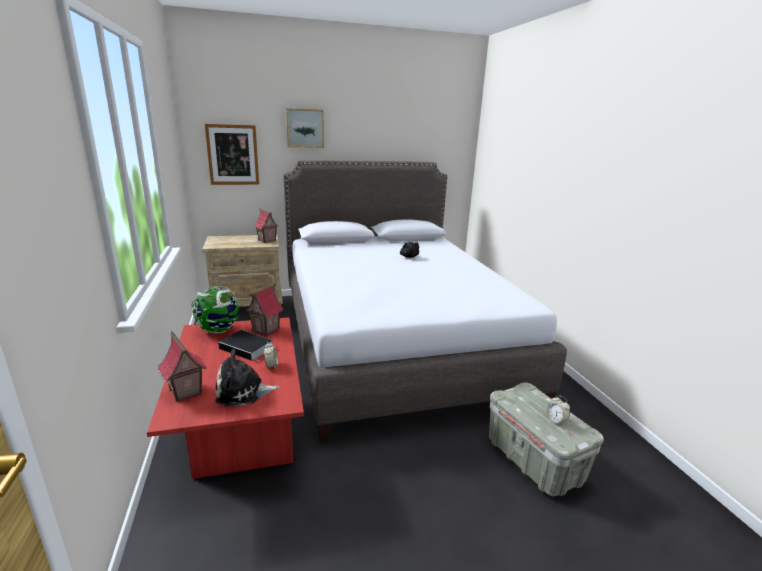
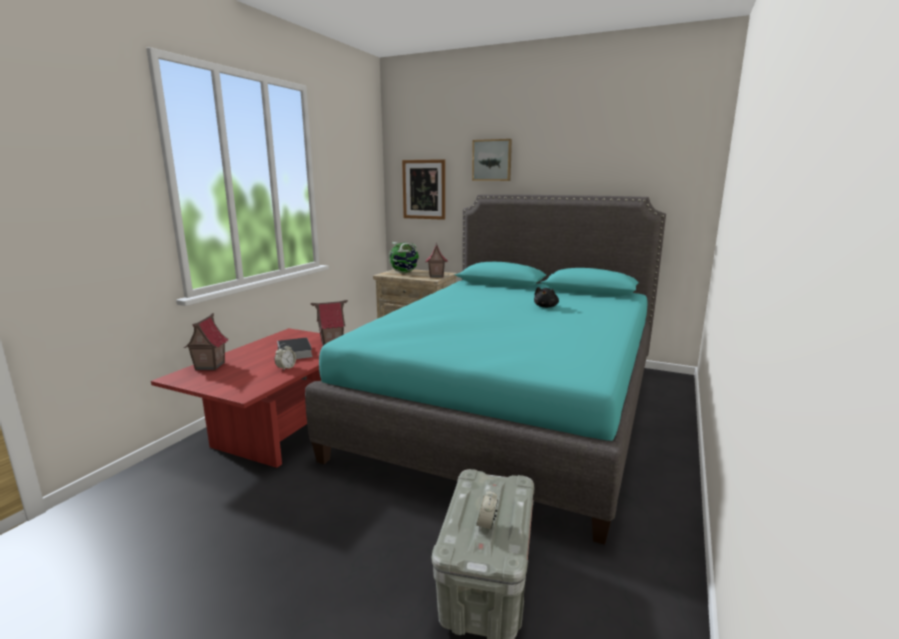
camera: 40 degrees right, 5 degrees down
globe [192,286,239,333] -> globe moved to [389,242,419,273]
plush toy [215,349,280,406] -> none
grey bed [283,160,567,442] -> turquoise bed [305,194,666,545]

